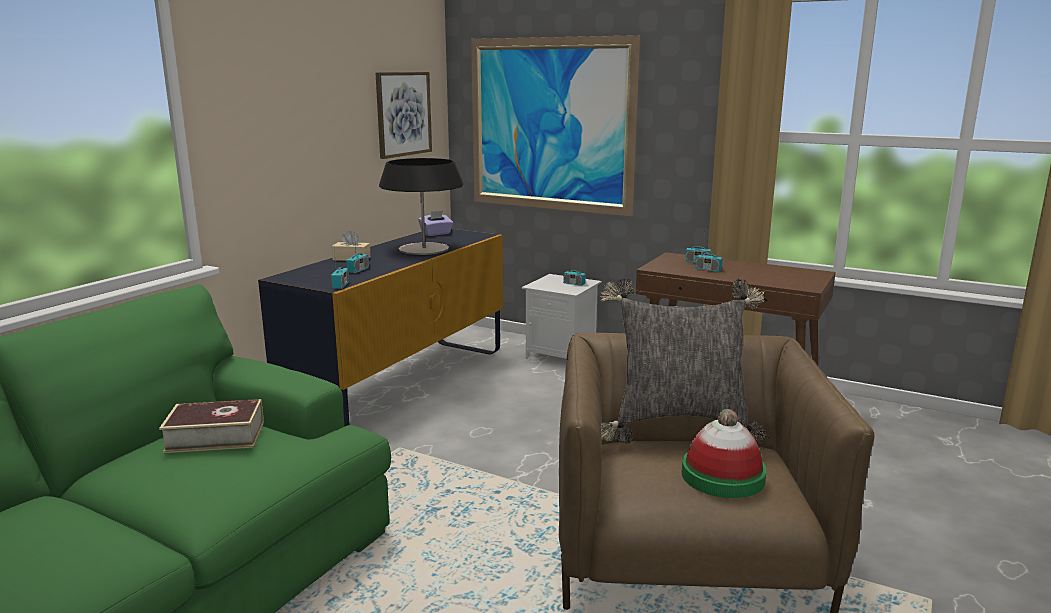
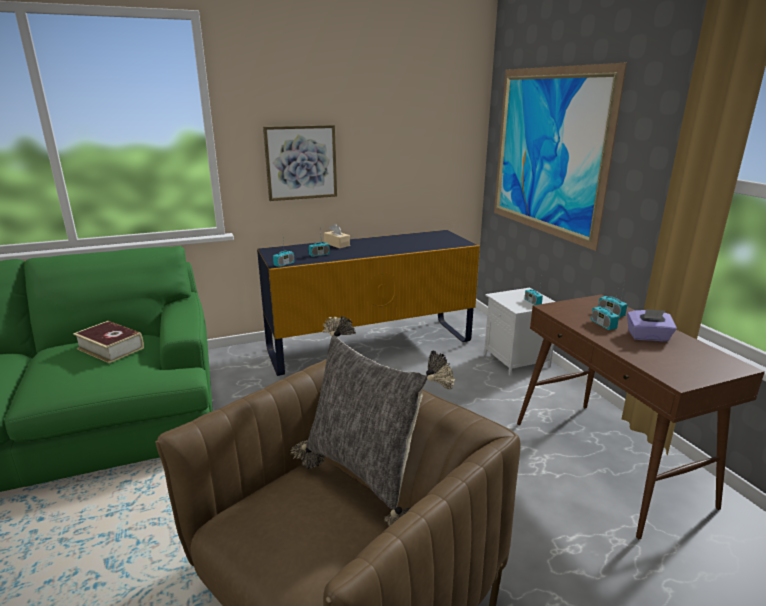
camera: 40 degrees right, 5 degrees up
picture [375,72,432,159] -> picture moved to [263,125,337,201]
table lamp [379,158,463,255] -> none
purple tissue box [418,211,453,236] -> purple tissue box moved to [627,309,677,341]
hat [682,409,766,498] -> none

